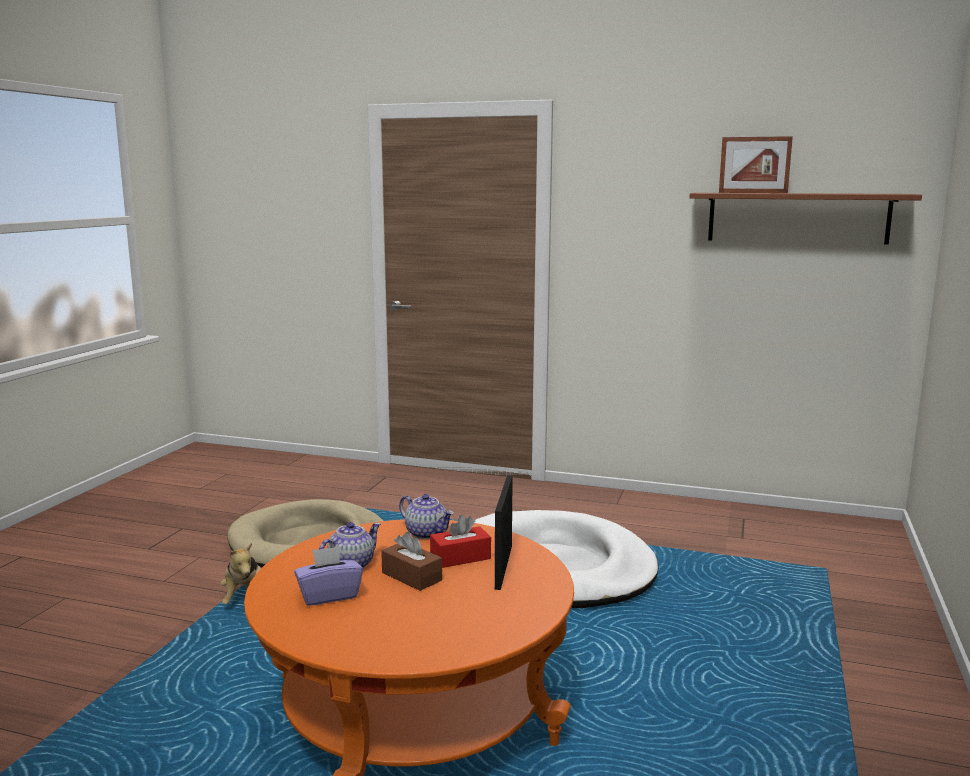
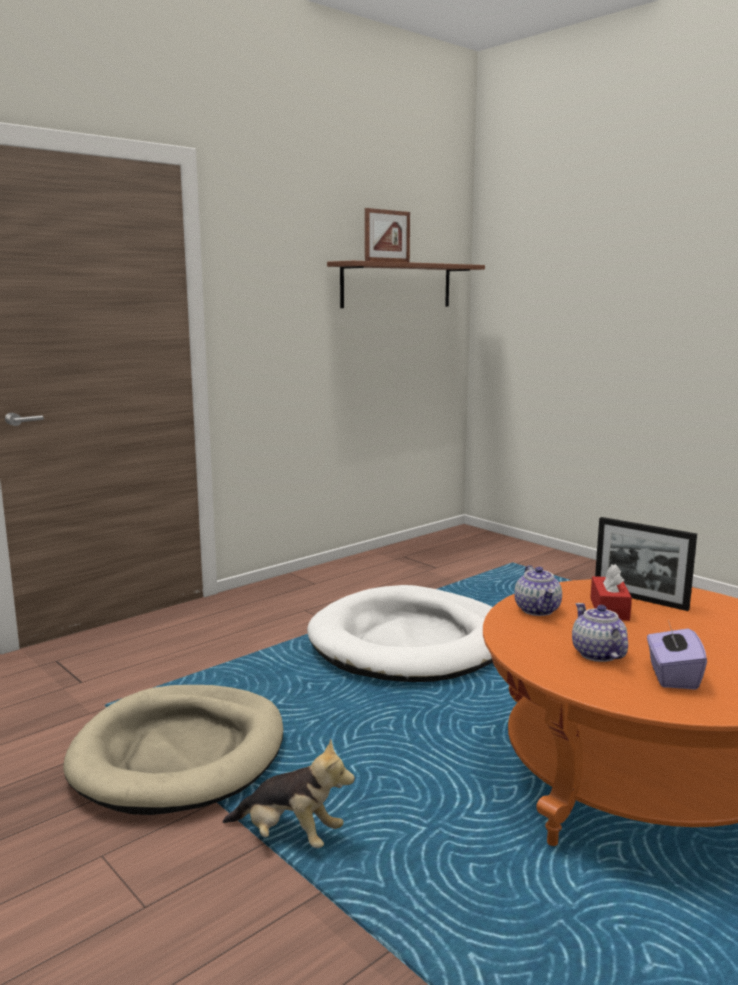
camera: 60 degrees left, 0 degrees up
brown tissue box [381,532,442,591] -> none
teapot [399,494,454,539] -> teapot turned 105 degrees clockwise [514,565,562,616]

